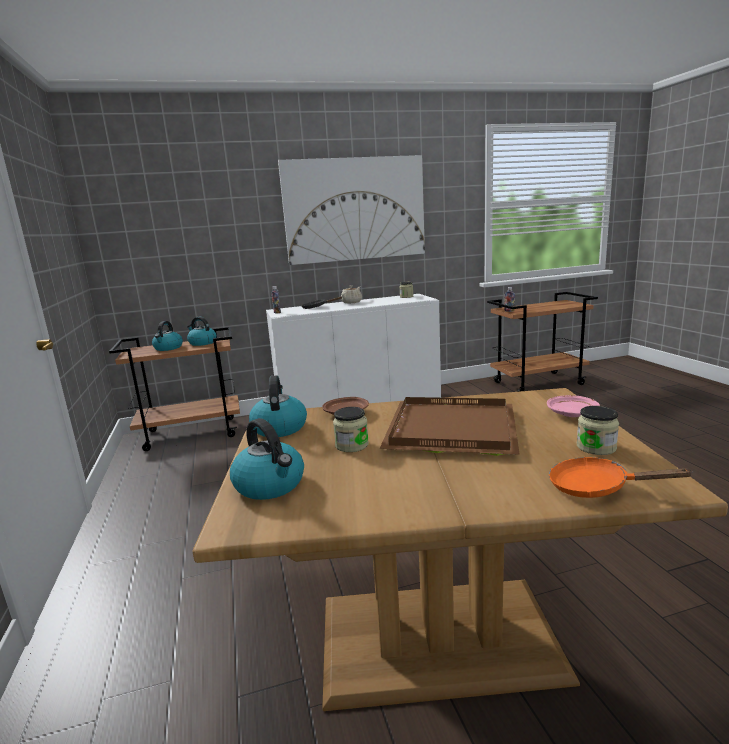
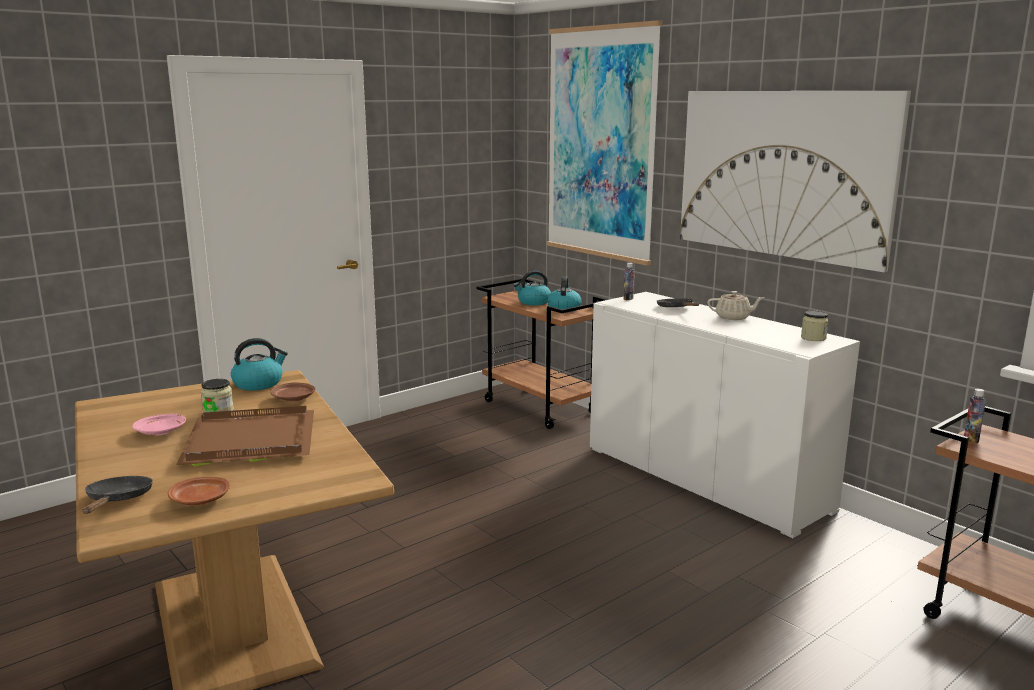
camera: 65 degrees right, 0 degrees up
kettle [230,418,304,500] -> none
pink plate [547,395,600,417] -> pink plate moved to [132,414,186,435]
orange frying pan [549,457,693,498] -> black frying pan [82,476,153,514]
jar [577,406,619,455] -> brown plate [168,477,230,505]
none -> picture [547,20,663,266]

